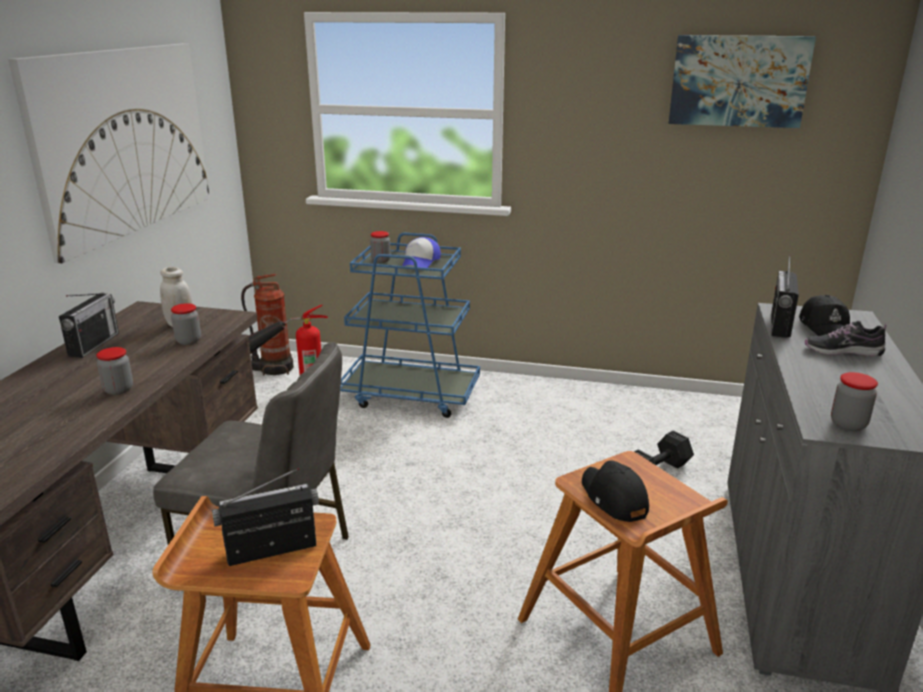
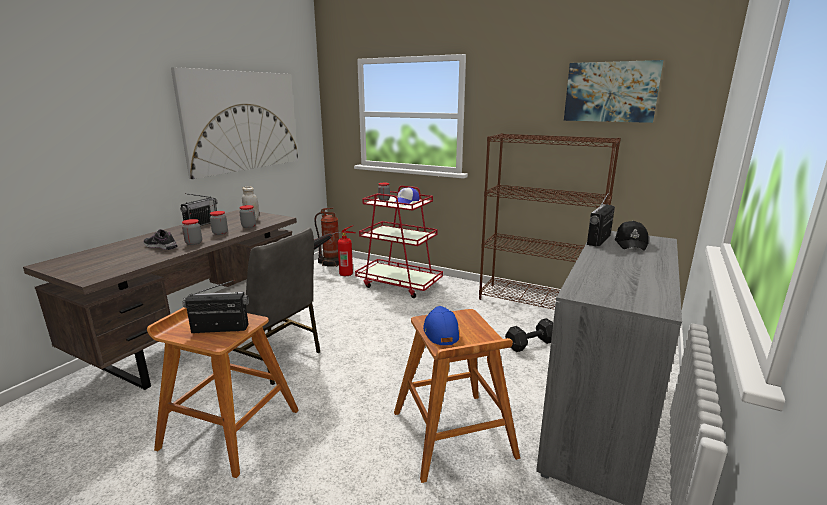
camera: 15 degrees right, 5 degrees down
blue cart [340,233,480,418] -> red cart [355,186,443,298]
black cap [582,460,649,522] -> blue cap [423,306,459,345]
shoe [805,321,887,356] -> shoe moved to [143,229,178,250]
jar [831,372,878,431] -> jar moved to [210,211,228,235]
none -> brown bookcase [479,133,621,310]

